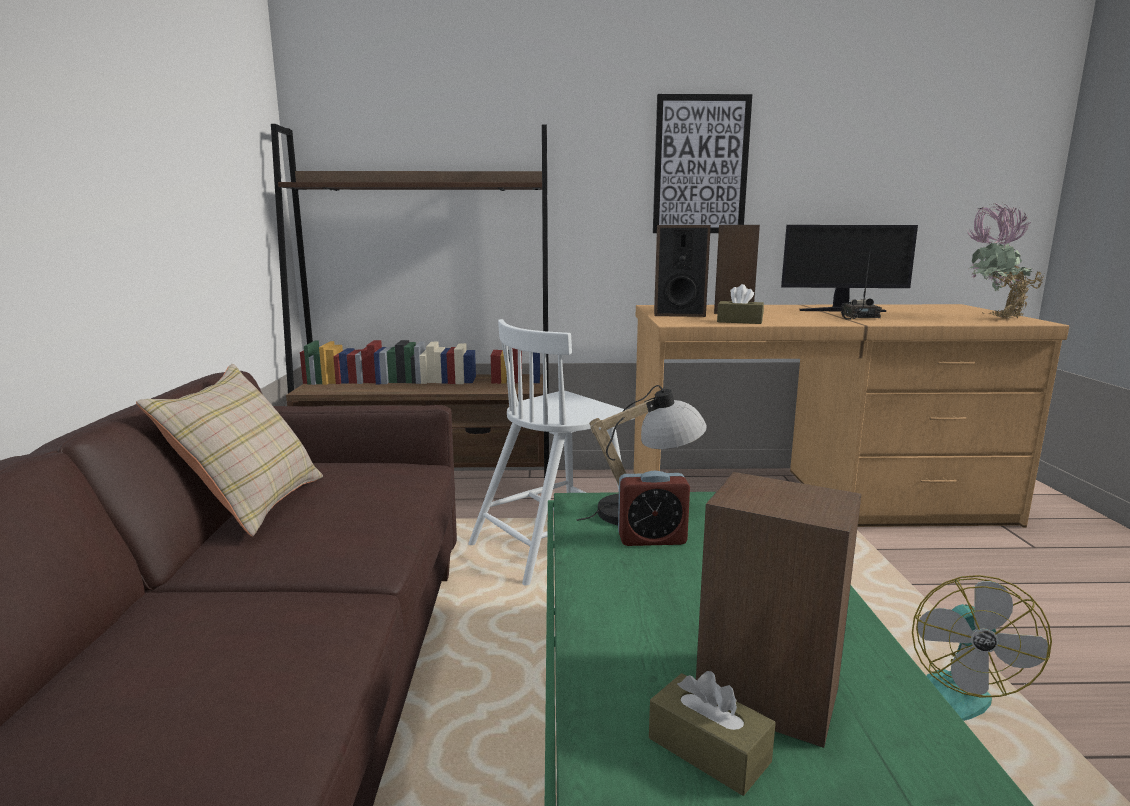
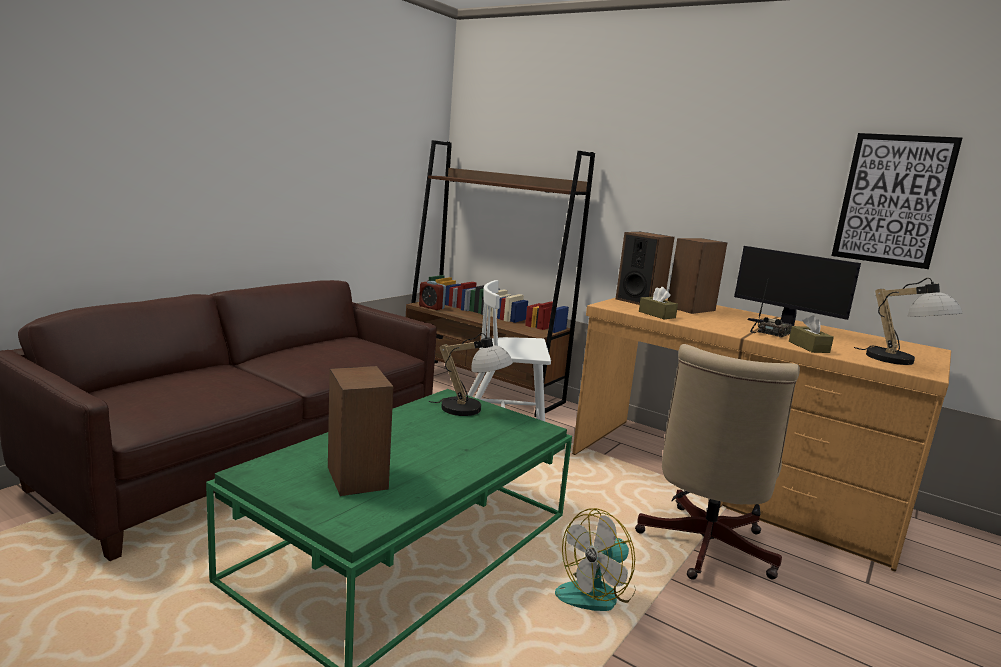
camera: 35 degrees right, 0 degrees up
beige pillow [136,364,323,537] -> none
alarm clock [618,471,690,546] -> alarm clock moved to [419,281,446,310]
brown tissue box [649,671,776,796] -> brown tissue box moved to [789,315,834,353]
picture [653,94,752,233] -> picture moved to [831,133,962,269]
potted plant [966,203,1044,319] -> table lamp [854,278,963,365]
none -> beige office chair [635,344,800,580]

